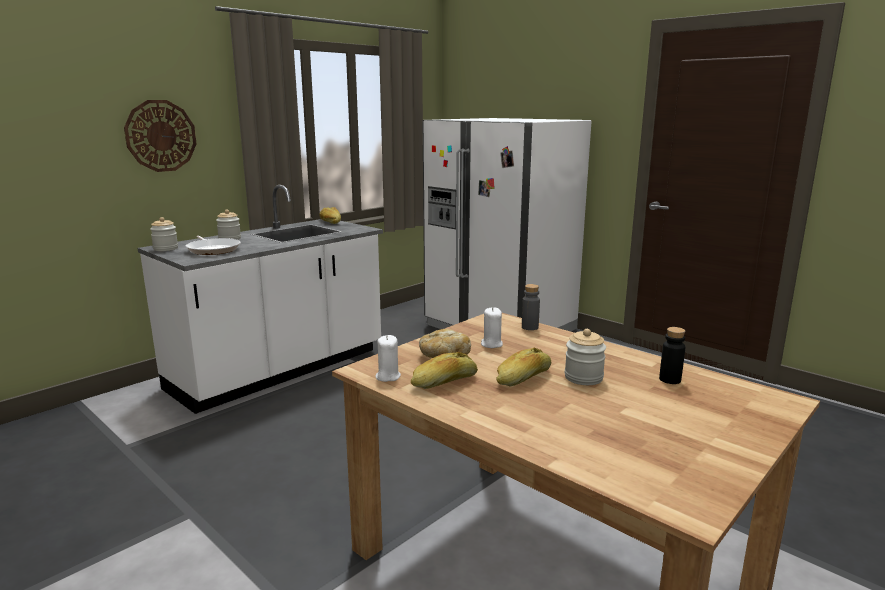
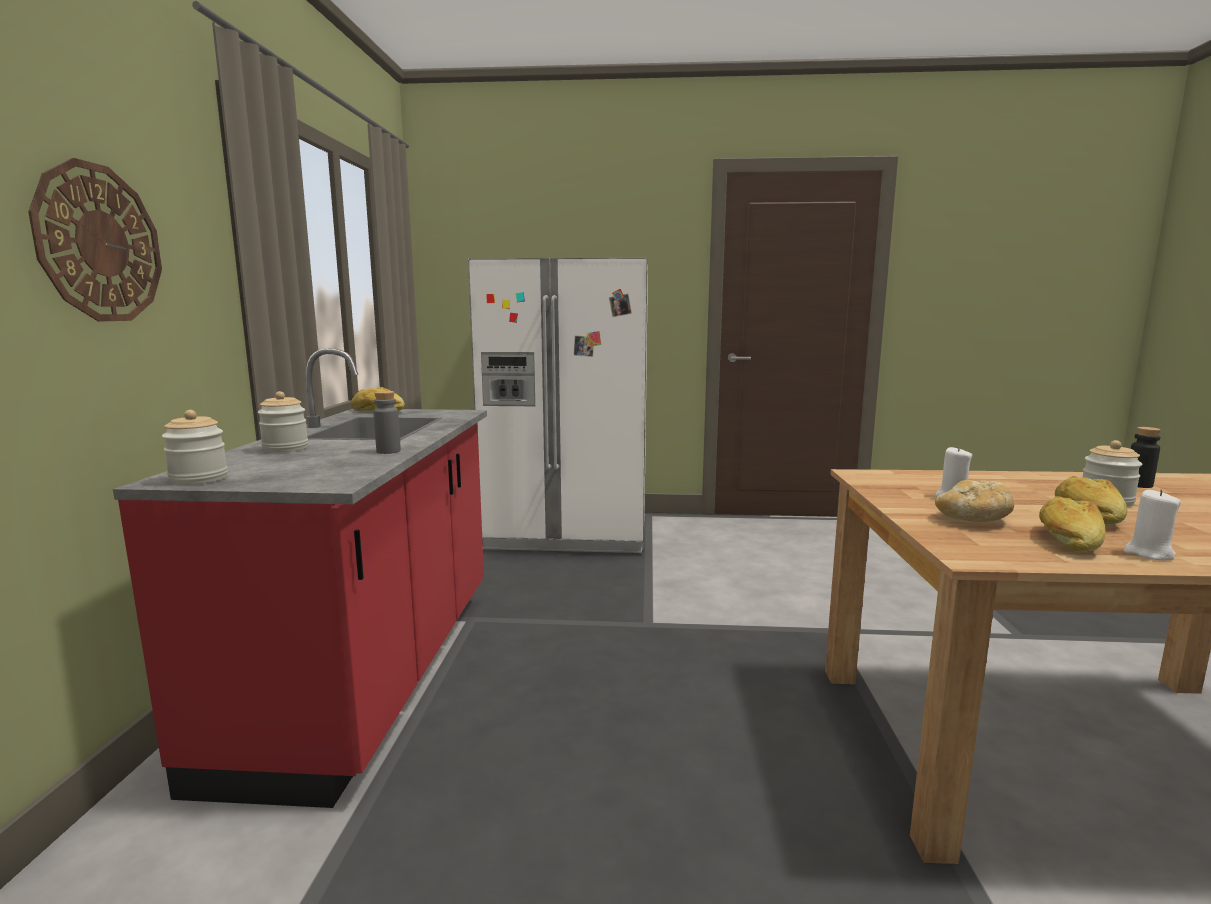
camera: 40 degrees left, 5 degrees down
white counter [138,185,383,414] -> red counter [113,348,487,808]
frying pan [185,236,241,255] -> none
white candle [375,335,401,382] -> white candle moved to [1124,489,1181,560]
grey bottle [522,284,540,330] -> grey bottle moved to [373,391,401,454]

